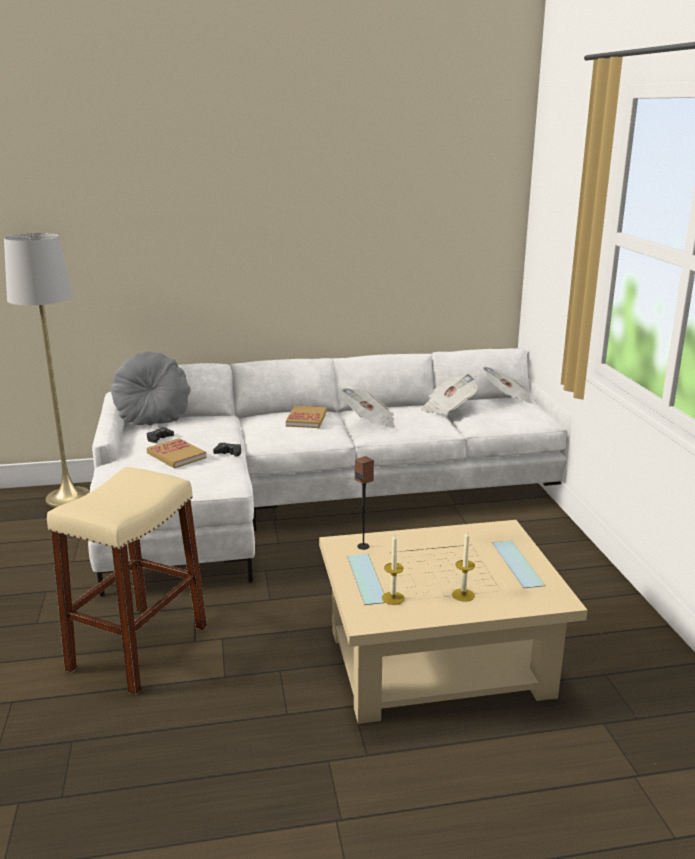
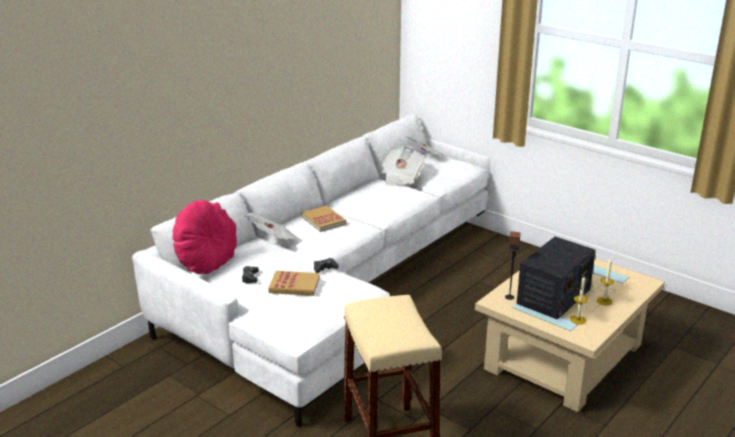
camera: 40 degrees left, 5 degrees up
grey floor lamp [4,233,90,507] -> none
grey pillow [111,352,190,426] -> pink pillow [173,200,237,274]
newspaper [342,388,395,428] -> newspaper moved to [244,213,300,240]
none -> radio [517,237,596,320]

